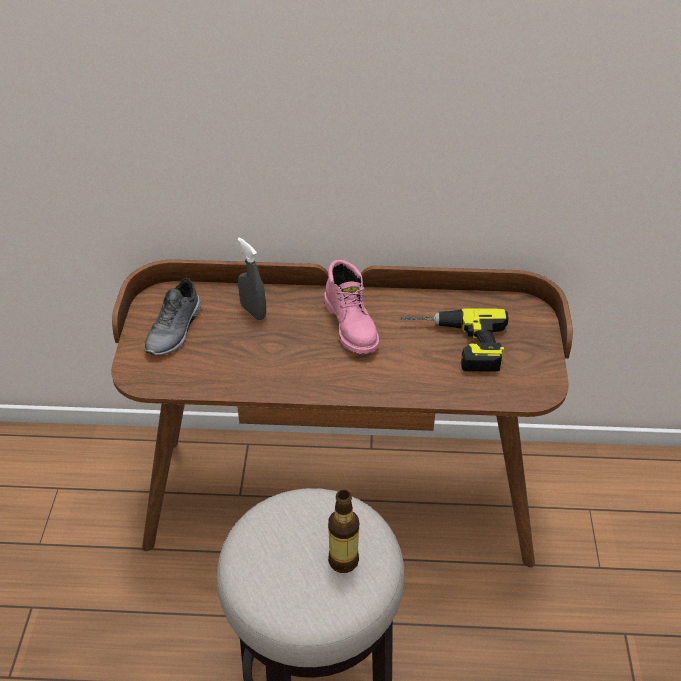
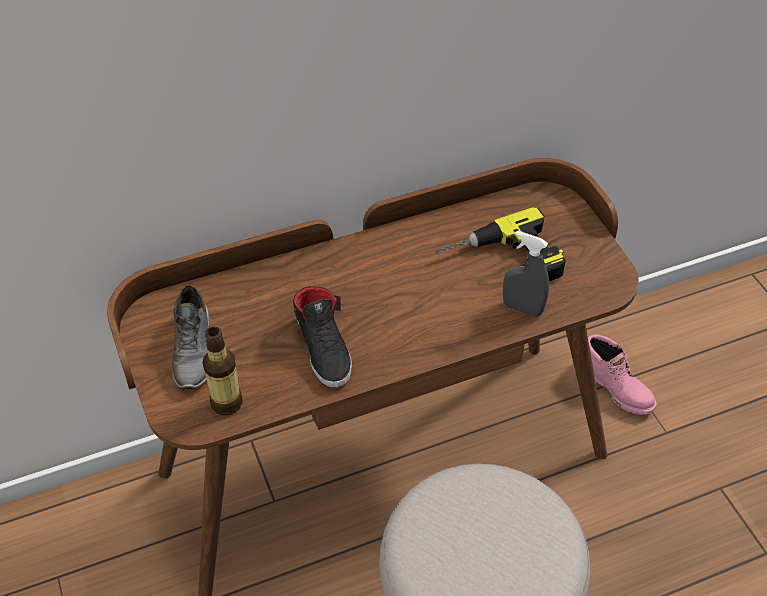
camera: 25 degrees left, 5 degrees up
grey spray bottle [238,237,266,320] -> grey spray bottle moved to [503,231,549,317]
pink boot [324,260,379,354] -> pink boot moved to [574,335,656,415]
bottle [328,490,359,573] -> bottle moved to [203,327,242,415]
none -> black shoe [293,286,352,388]

